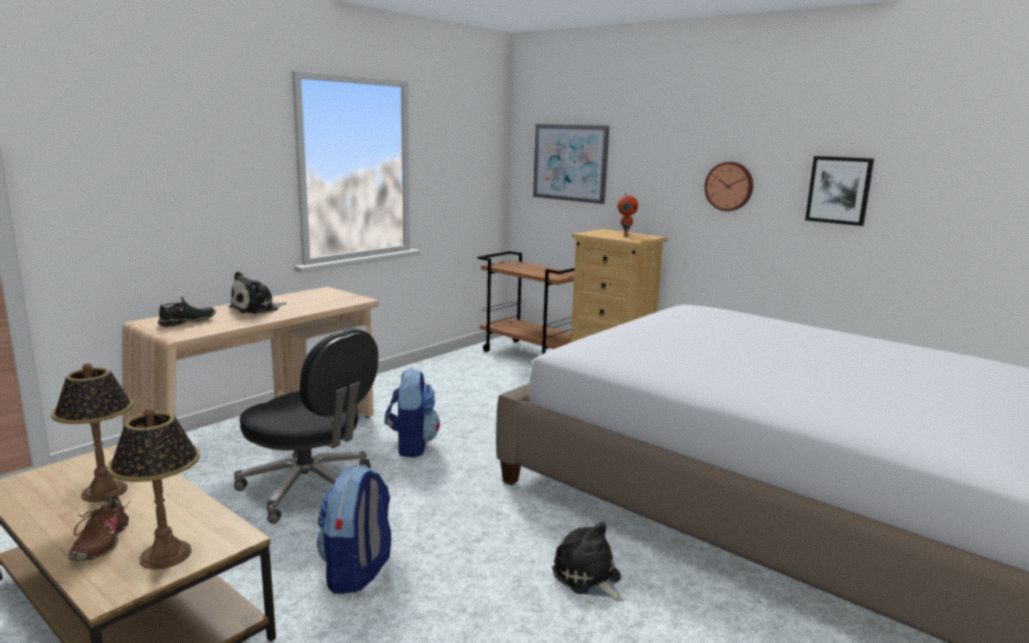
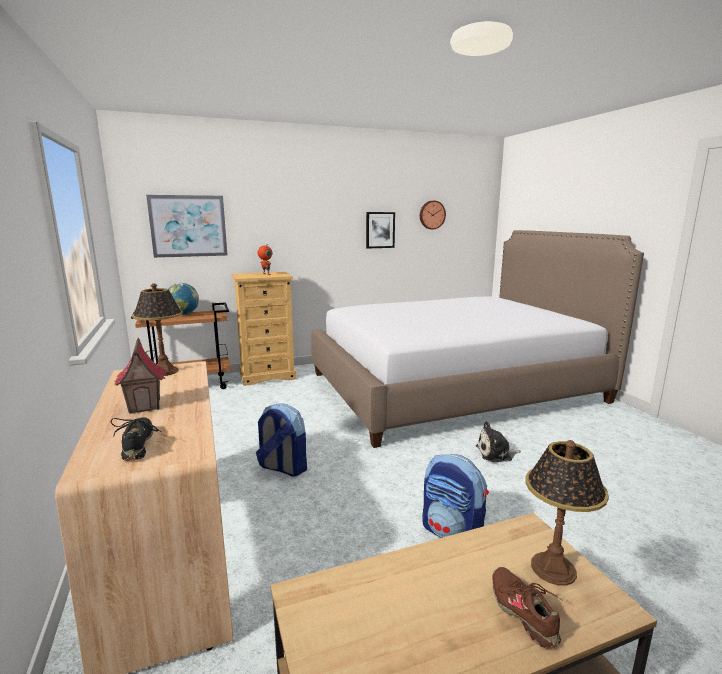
camera: 60 degrees left, 0 degrees up
table lamp [51,363,133,502] -> table lamp moved to [132,283,183,376]
brown shoe [68,494,131,561] -> brown shoe turned 135 degrees counterclockwise [492,567,563,649]
plush toy [228,271,287,314] -> toy house [114,338,166,414]
black office chair [234,329,378,524] -> none
wall clock [704,162,753,211] -> wall clock moved to [420,201,446,230]
none -> globe [168,283,199,315]

